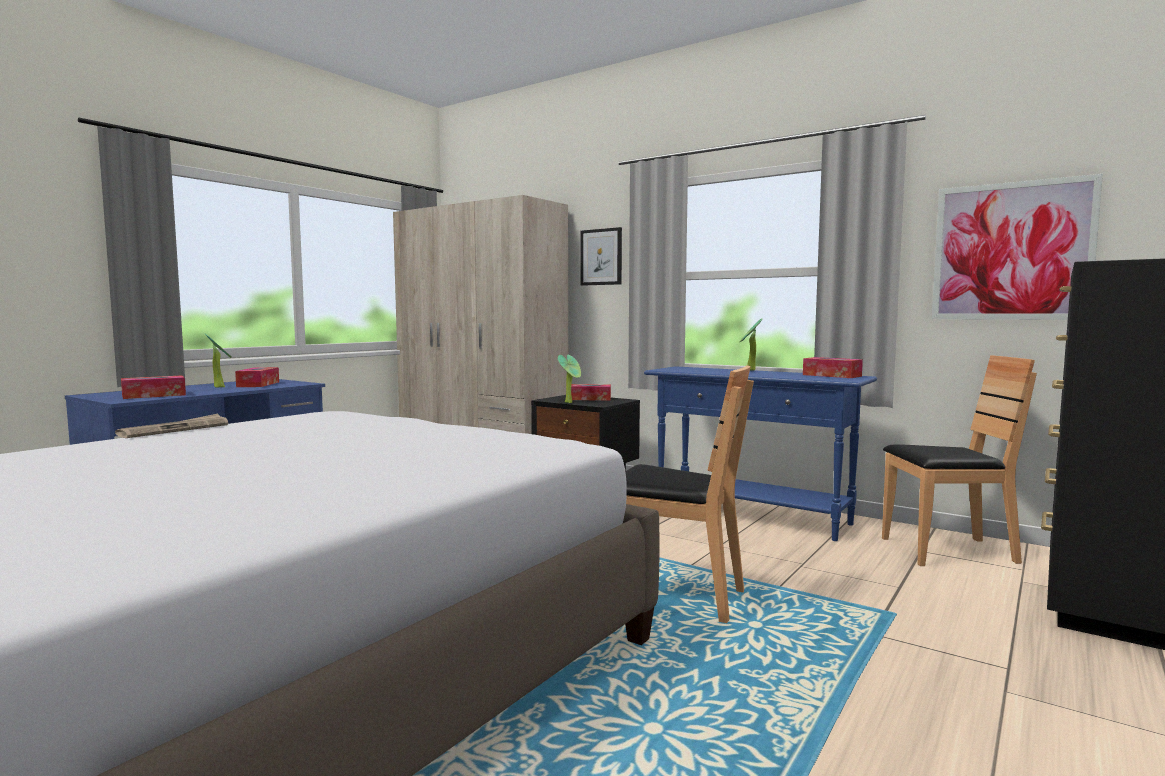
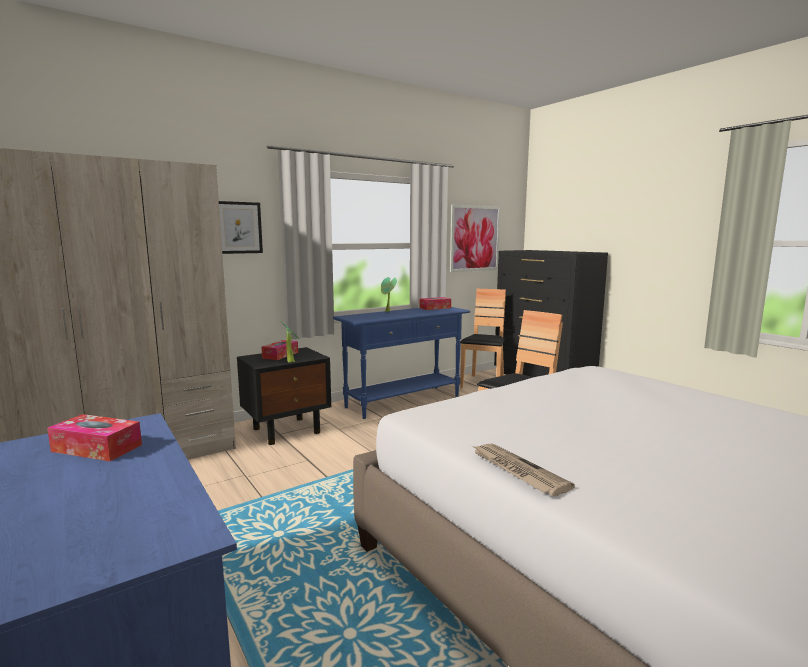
camera: 70 degrees left, 5 degrees up
tissue box [121,375,186,399] -> none
potted plant [204,333,232,388] -> none

